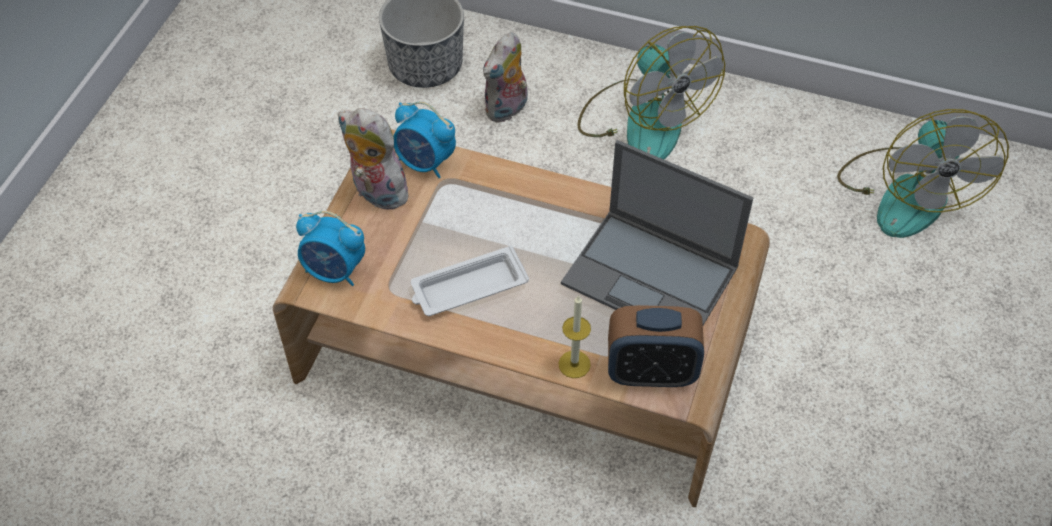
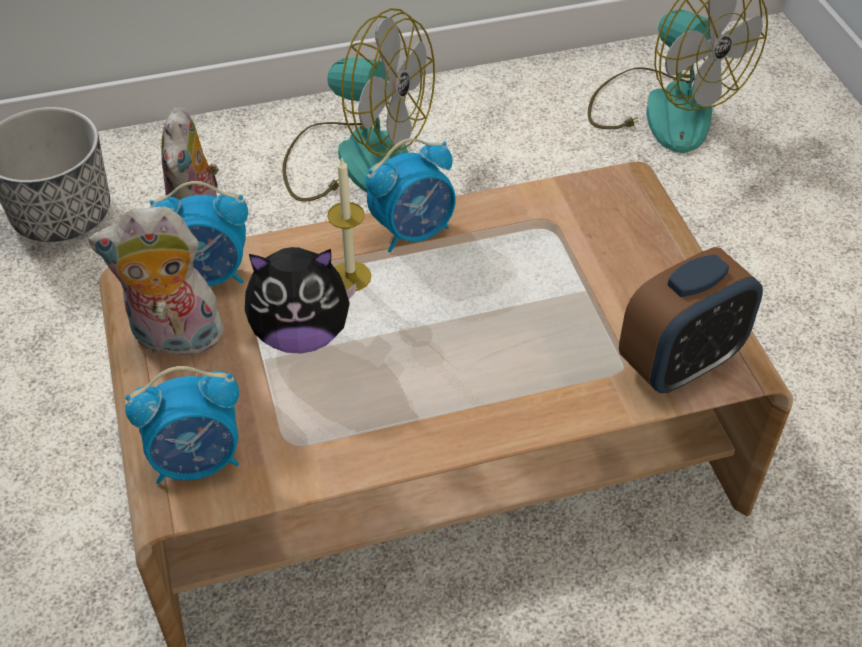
camera: 35 degrees left, 5 degrees down
white tray [411,246,529,316] -> none
candle [558,295,591,378] -> candle moved to [327,157,371,291]
laptop [561,140,754,325] -> none
none -> plush toy [245,247,357,354]
none -> alarm clock [365,138,456,253]

